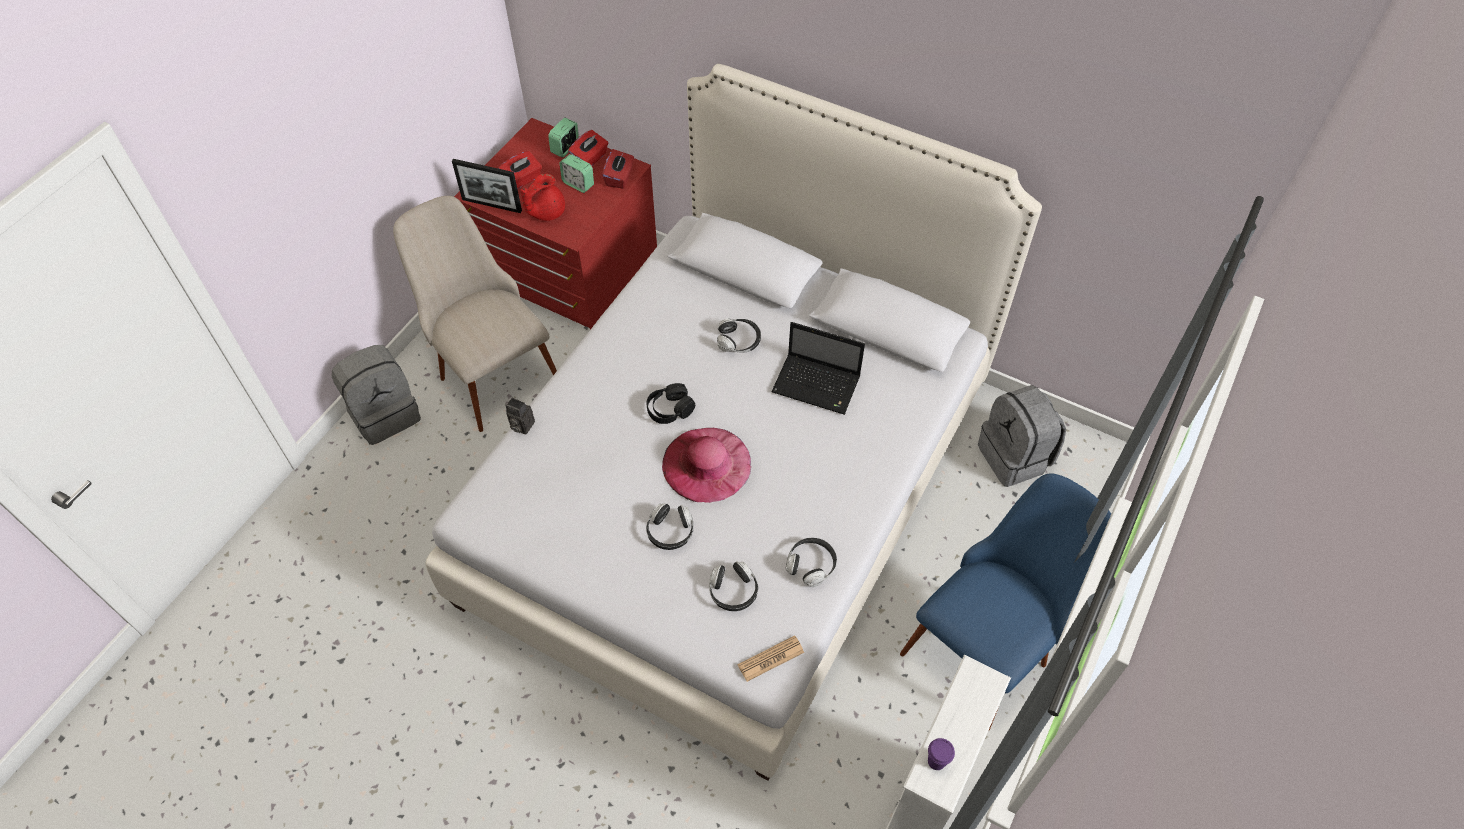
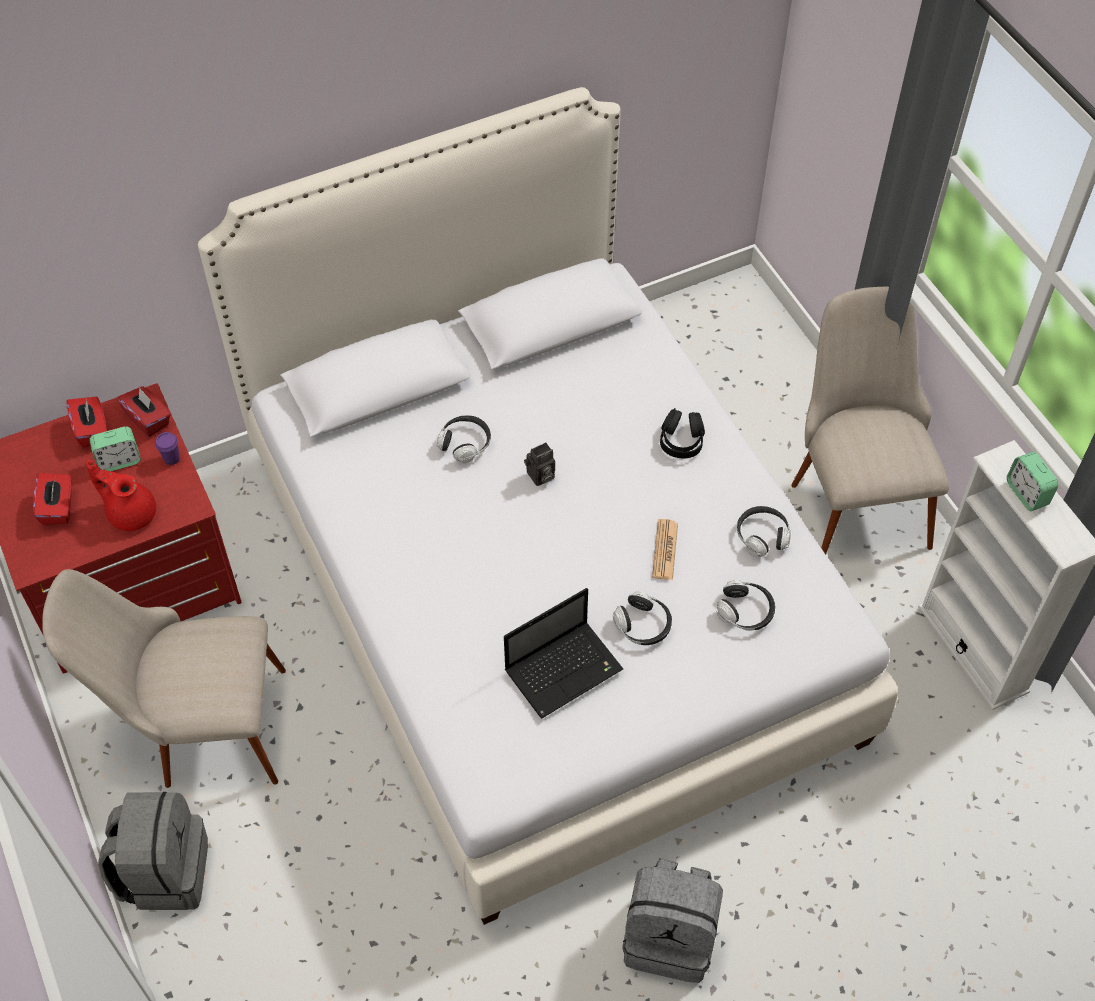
camera: 55 degrees left, 0 degrees up
picture frame [452,159,522,213] -> none
camera [505,398,535,435] -> camera moved to [524,442,555,486]
red teapot [520,174,565,221] -> red teapot turned 135 degrees clockwise [86,460,156,531]
alarm clock [548,118,579,158] -> alarm clock moved to [1007,452,1059,511]
black headphones [646,383,695,424] -> black headphones moved to [660,408,705,458]
pink hat [662,428,751,503] -> none
newspaper [738,635,804,682] -> newspaper moved to [652,519,678,580]
laptop [772,322,865,415] -> laptop moved to [504,588,623,719]
blue chair [900,473,1111,731] -> beige chair [791,287,949,554]
purple cup [928,738,955,770] -> purple cup moved to [155,432,180,465]
grey backpack [978,385,1066,487] -> grey backpack moved to [622,858,723,983]

